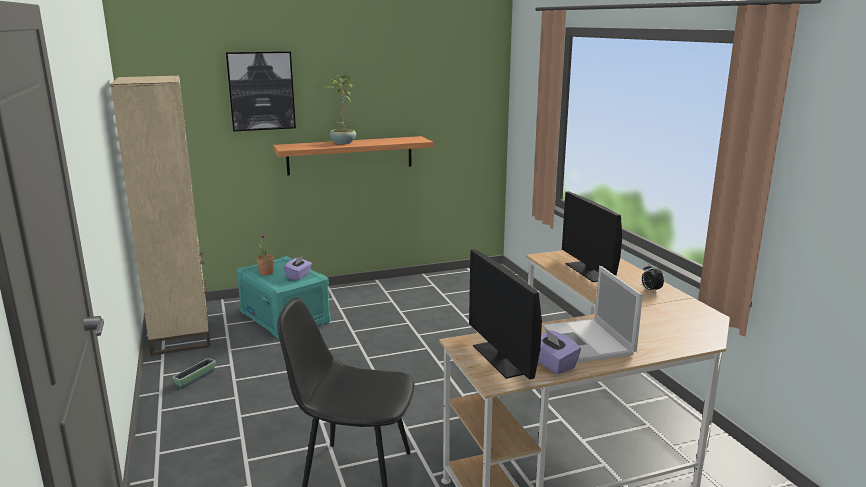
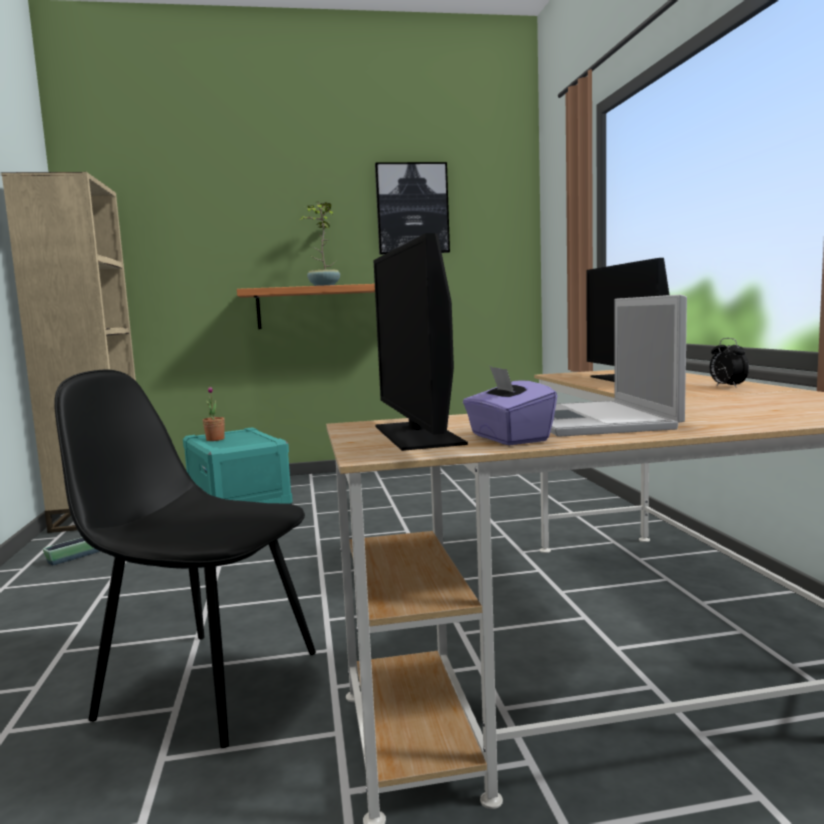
camera: 10 degrees right, 10 degrees down
picture [226,51,296,132] -> picture moved to [375,162,450,255]
purple tissue box [284,256,312,280] -> none

